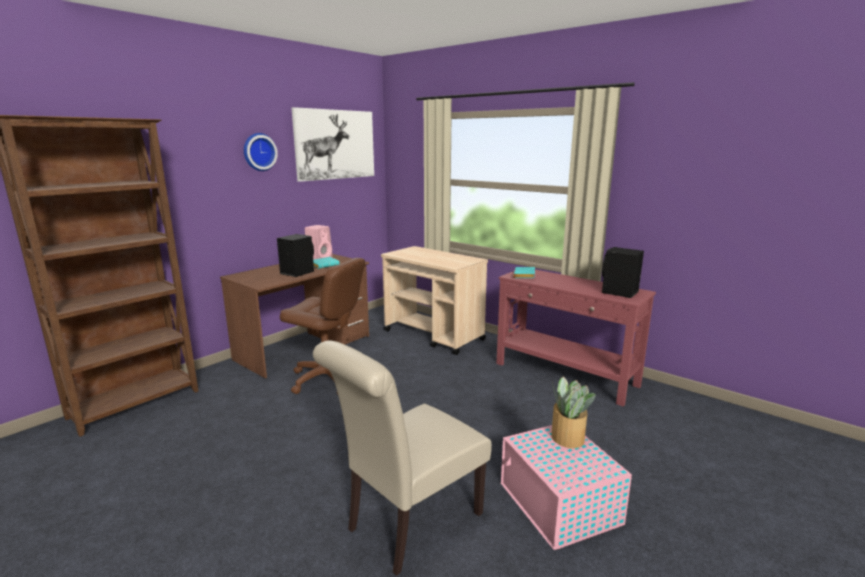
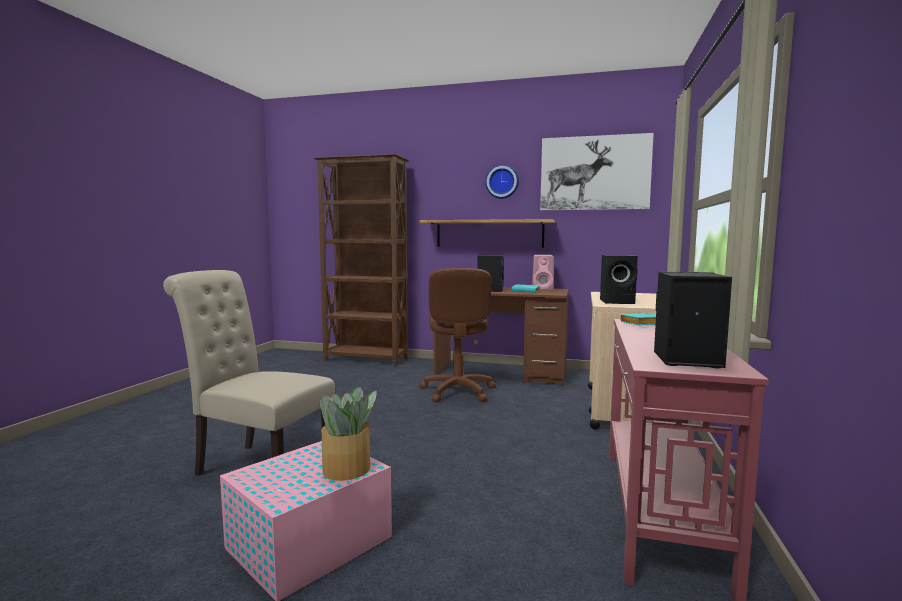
camera: 65 degrees right, 10 degrees down
none -> shelf [420,219,555,247]
none -> black speaker [600,255,638,304]

